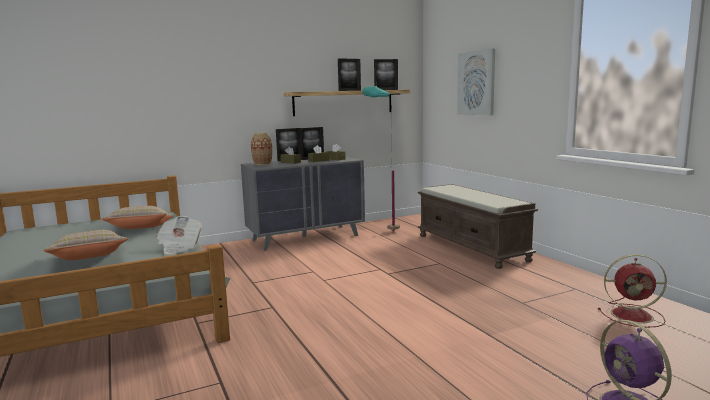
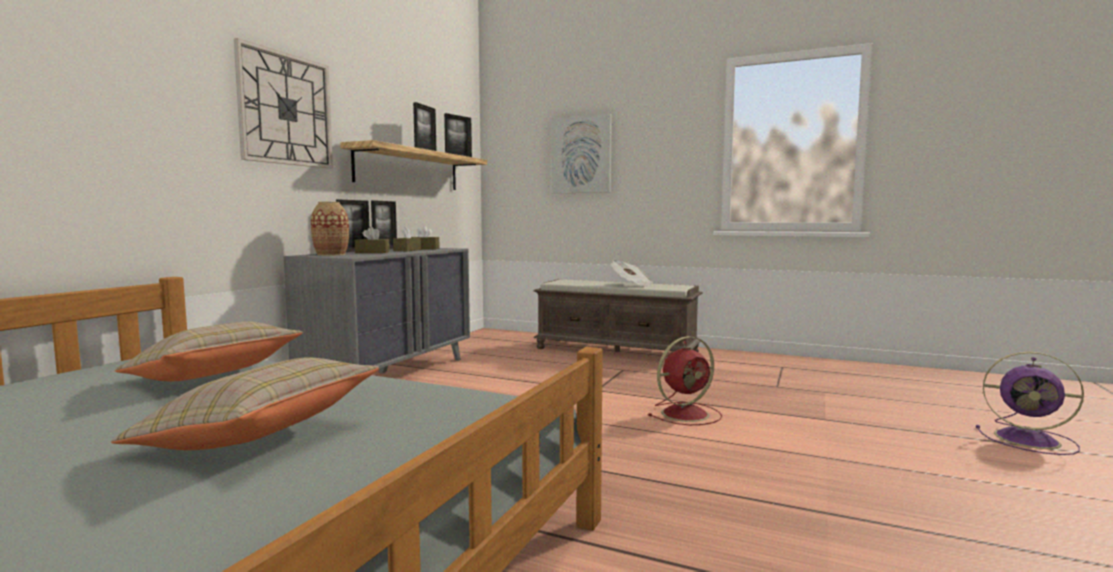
camera: 40 degrees left, 5 degrees down
newspaper [156,216,203,254] -> newspaper moved to [610,260,653,288]
turquoise floor lamp [362,86,400,232] -> none
red fan [598,254,667,328] -> red fan moved to [648,336,722,425]
none -> wall clock [234,38,333,169]

